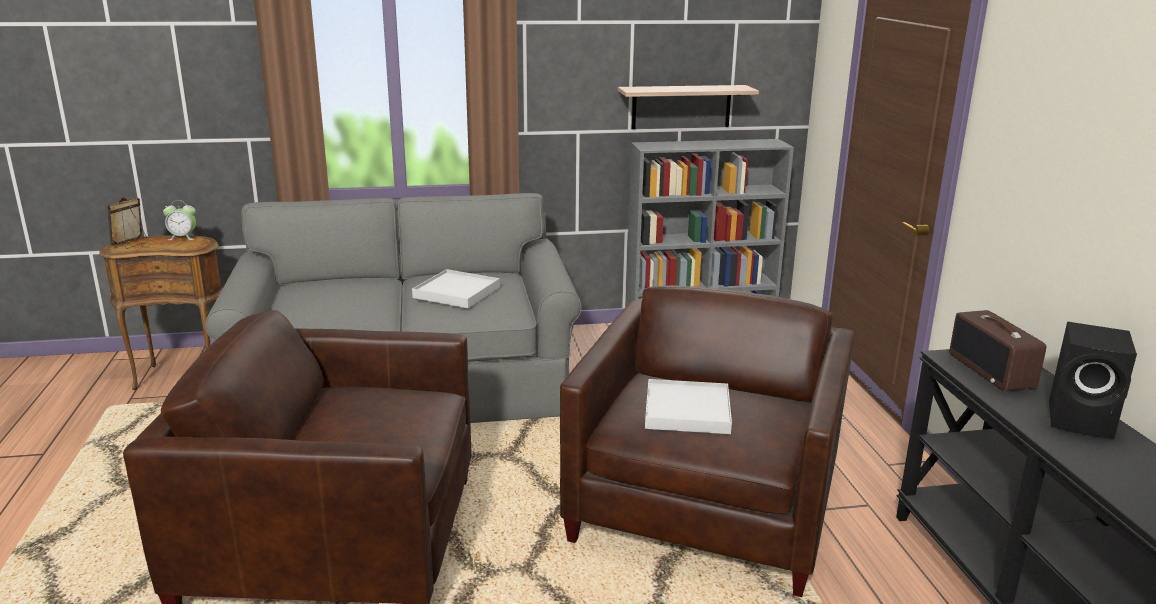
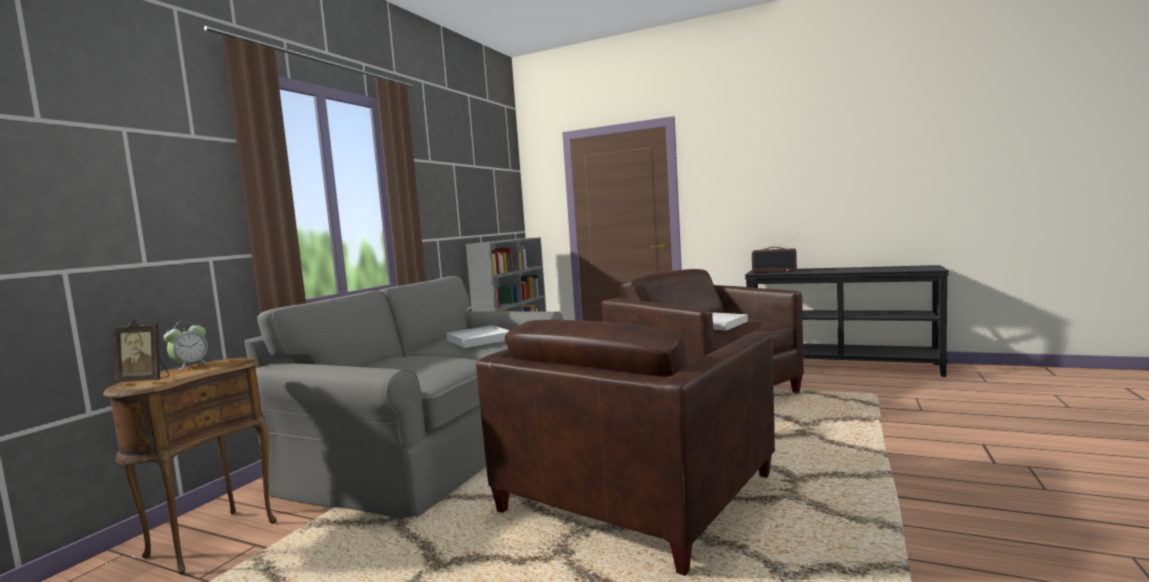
camera: 55 degrees left, 15 degrees down
picture frame [107,197,148,249] -> picture frame turned 60 degrees counterclockwise [114,319,169,382]
shelf [618,85,759,129] -> none
black speaker [1049,322,1137,439] -> none

